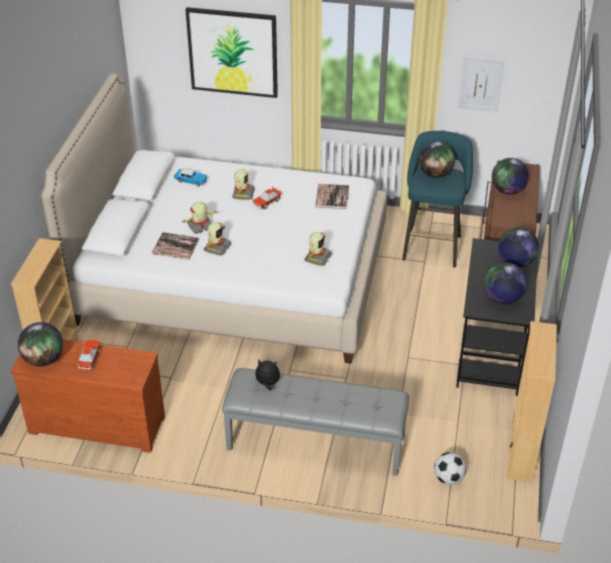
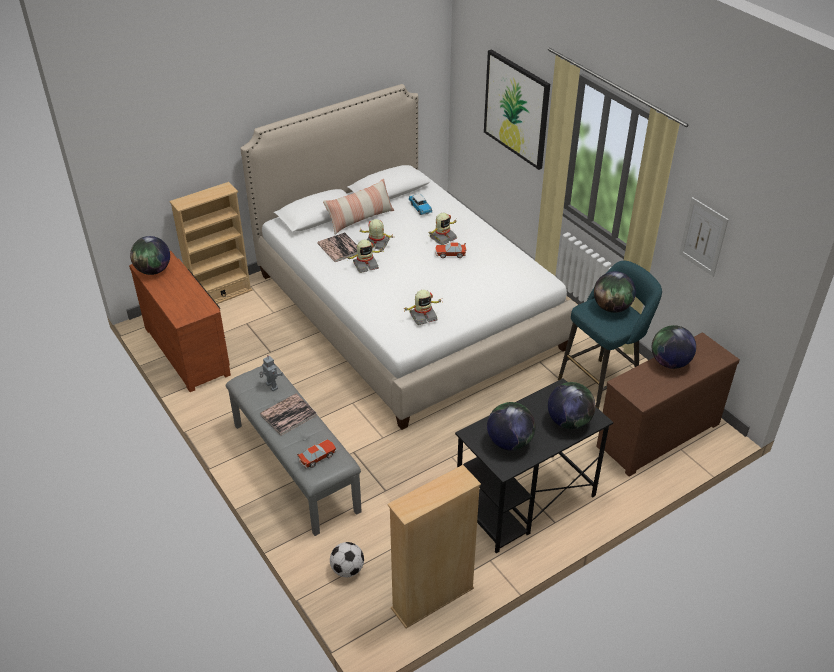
camera: 45 degrees right, 0 degrees up
toy car [77,340,101,370] -> toy car moved to [297,439,336,469]
plush toy [252,360,280,391] -> toy robot [259,355,283,391]
book [315,184,349,209] -> book moved to [260,394,317,435]
none -> pillow [323,179,394,235]

